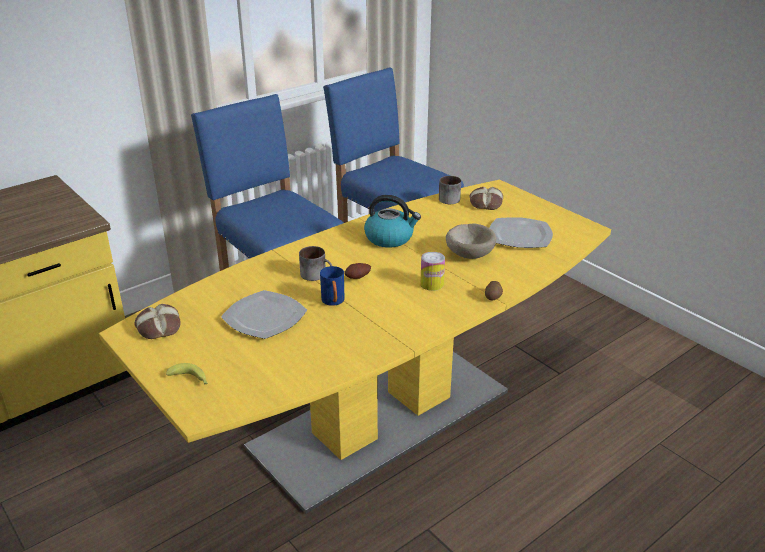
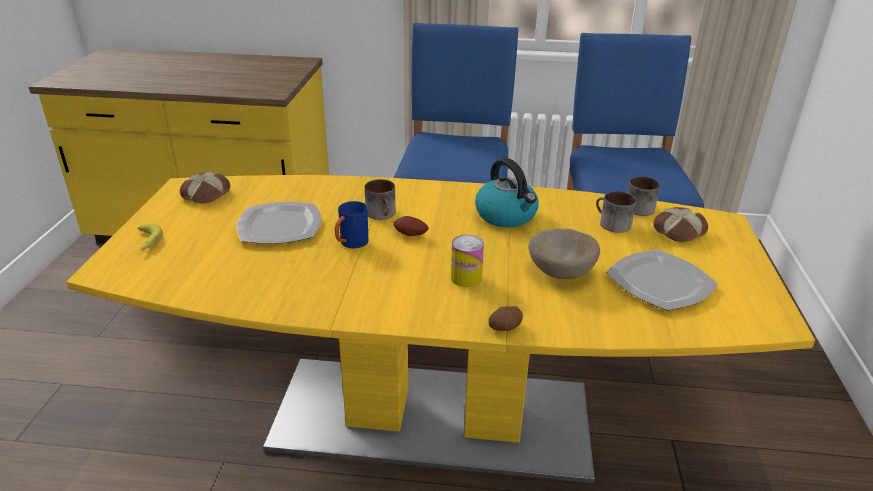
camera: 45 degrees right, 0 degrees up
none -> mug [596,191,636,233]

